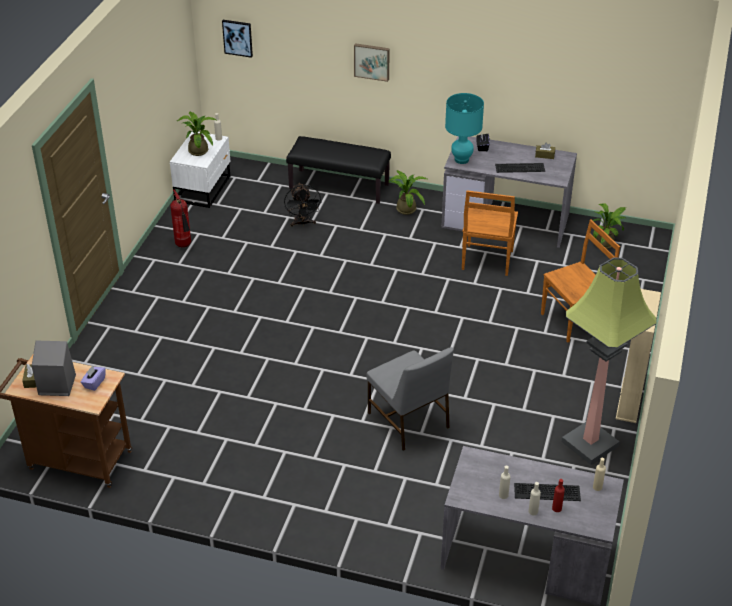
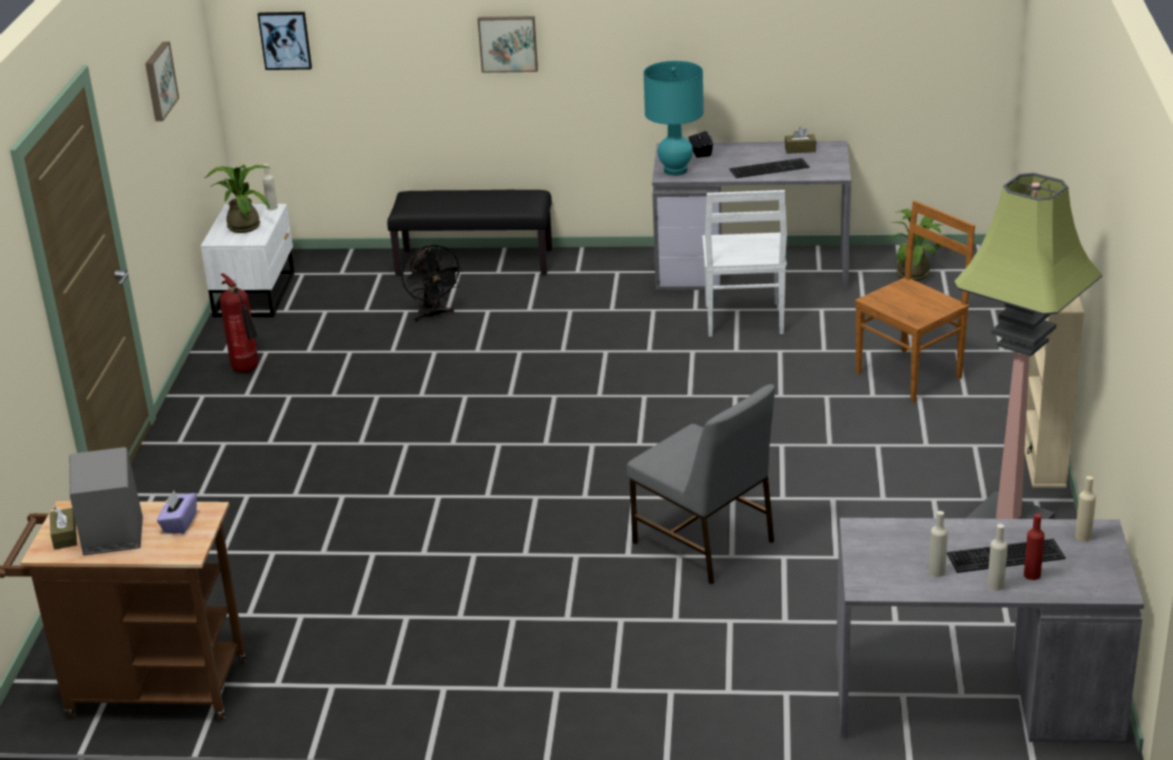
camera: 10 degrees left, 10 degrees down
potted plant [389,170,429,215] -> none
brown chair [462,190,518,276] -> white chair [702,190,787,337]
none -> picture [145,42,179,121]

